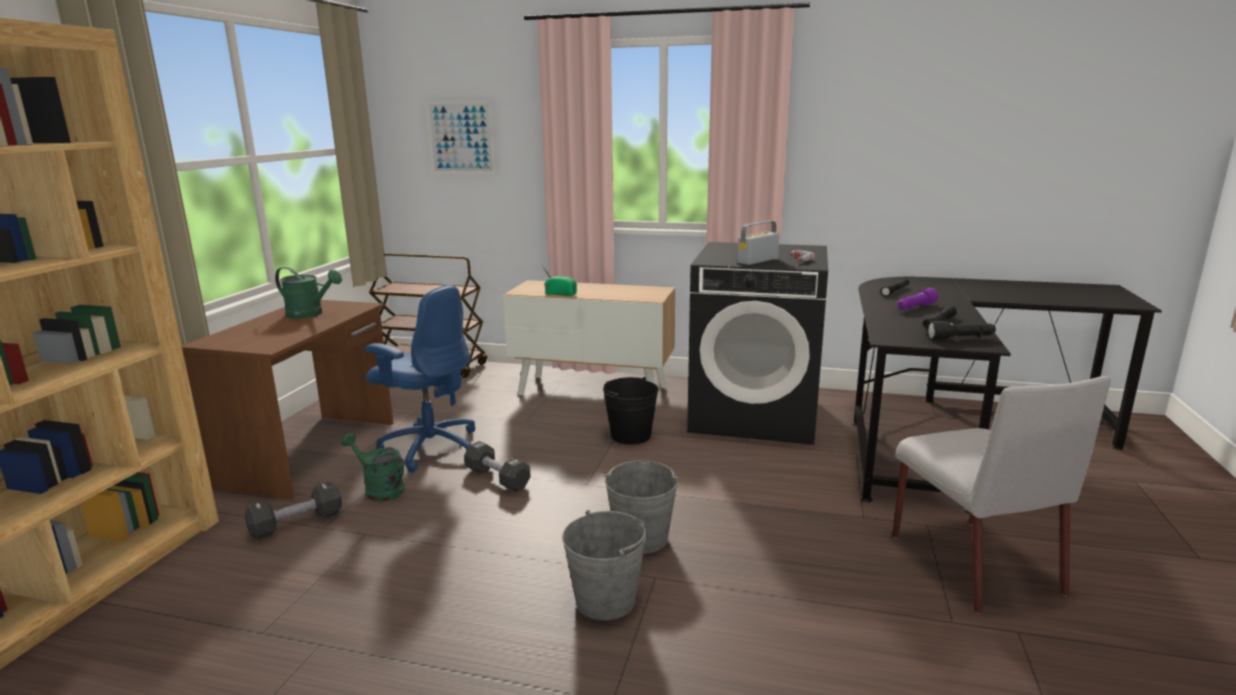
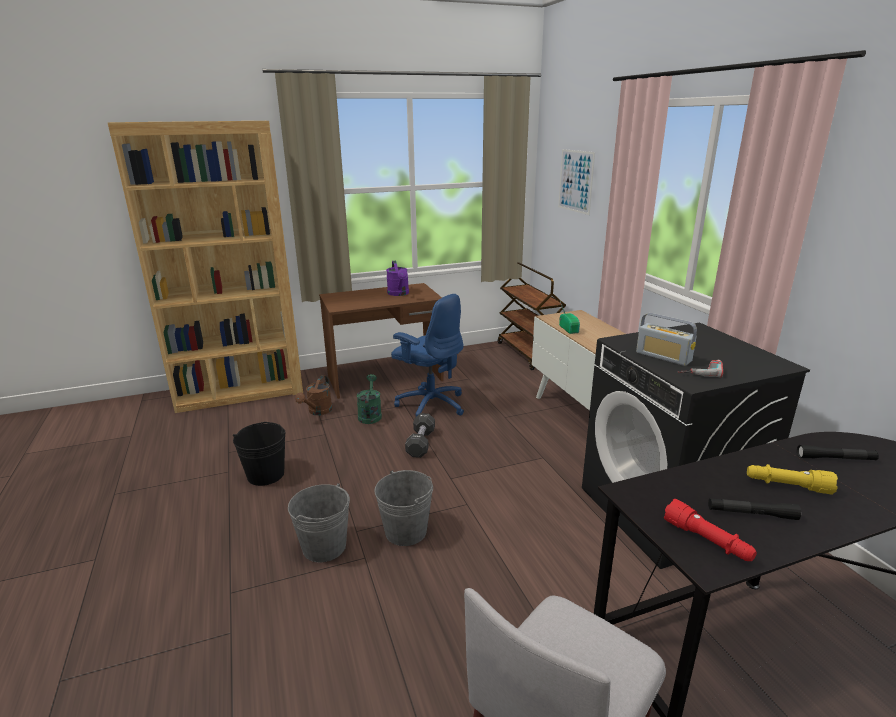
camera: 55 degrees right, 5 degrees up
black dumbbell [244,481,342,540] -> brown watering can [295,375,333,415]
green watering can [275,267,342,318] -> purple watering can [386,261,409,296]
blue office chair [365,285,476,473] -> blue office chair turned 45 degrees counterclockwise [391,294,464,417]
black bucket [603,377,658,444] -> black bucket moved to [233,422,286,486]
radio [737,221,779,265] -> radio turned 150 degrees counterclockwise [636,313,697,366]
purple flashlight [897,288,939,309] -> yellow flashlight [747,464,838,495]
black flashlight [926,321,996,340] -> red flashlight [664,499,757,561]

